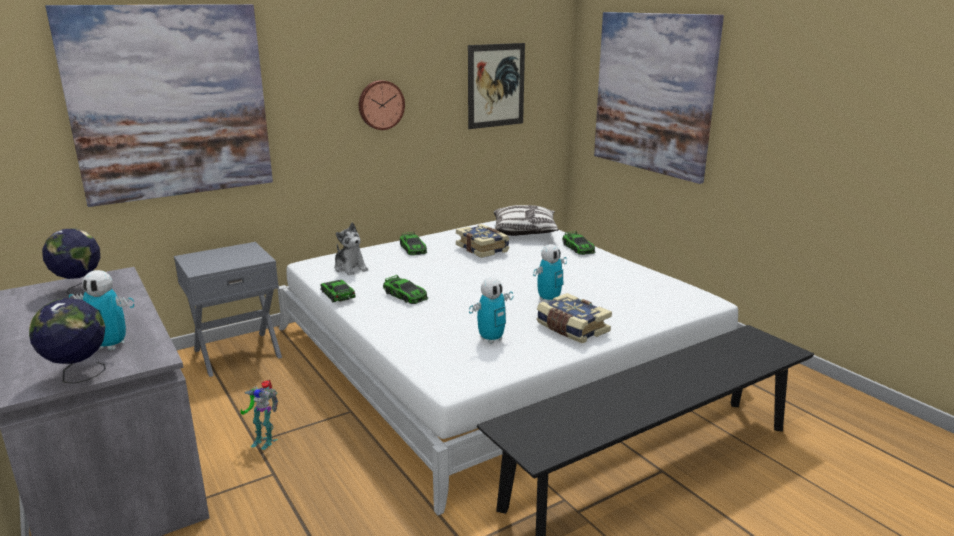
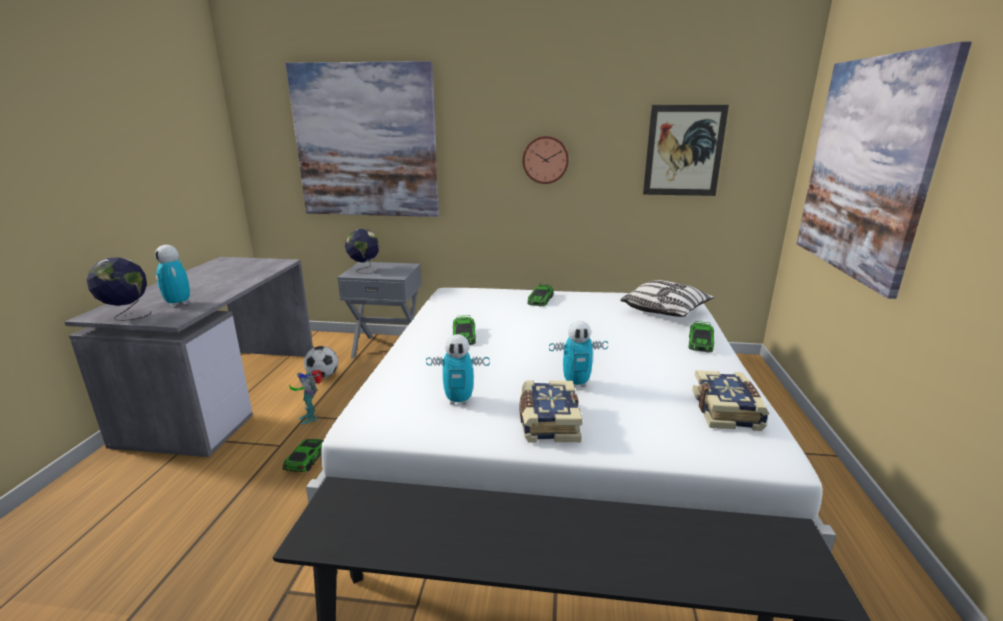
camera: 40 degrees right, 0 degrees up
globe [42,228,100,295] -> globe moved to [345,229,379,274]
toy car [320,280,356,302] -> toy car moved to [282,439,323,472]
plush toy [334,223,368,275] -> none
book [456,224,510,258] -> book moved to [692,370,769,431]
none -> football [304,346,338,379]

